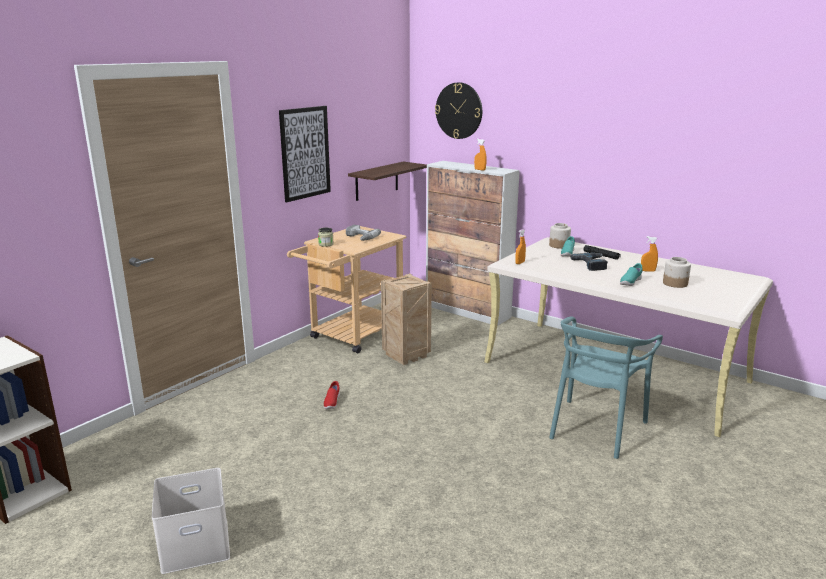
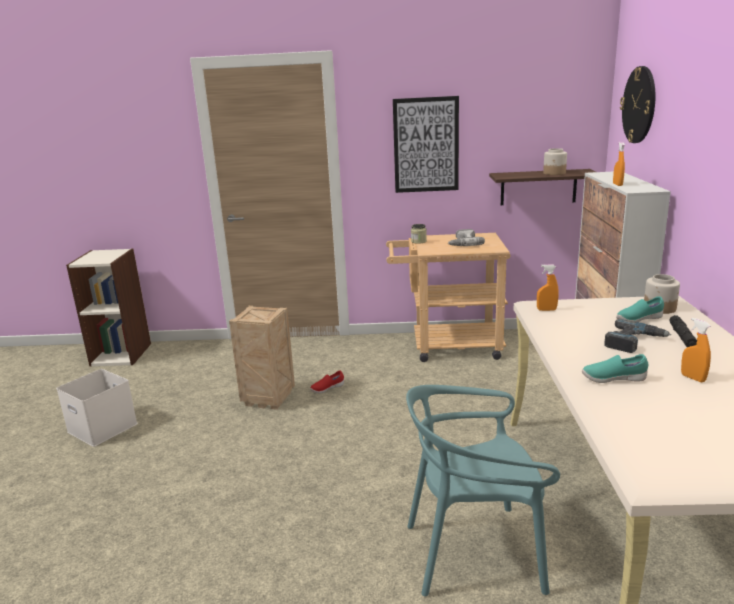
camera: 55 degrees right, 0 degrees up
crate [381,273,432,365] -> crate moved to [229,306,295,410]
jar [663,257,691,288] -> jar moved to [543,148,567,175]

